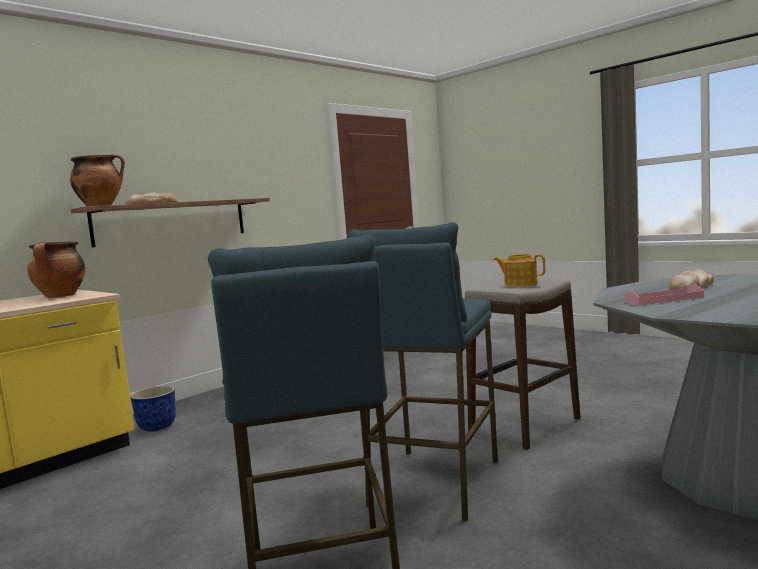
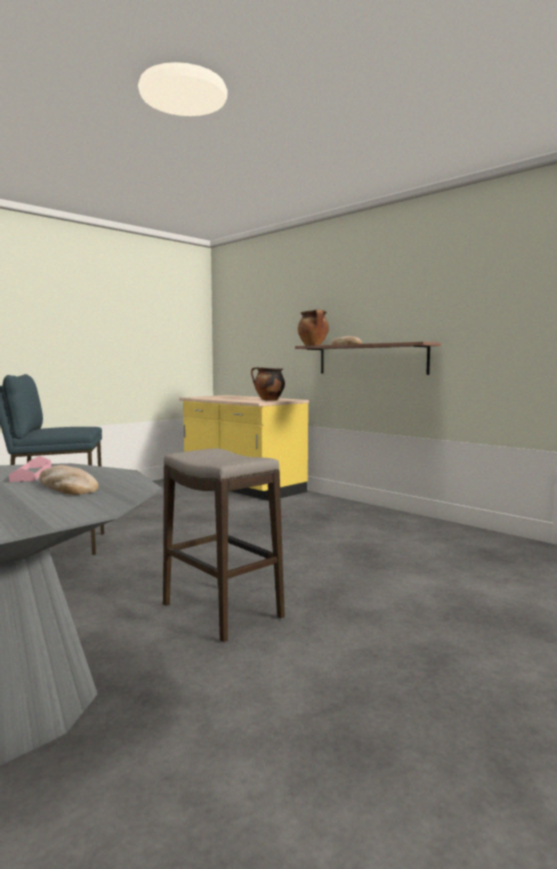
camera: 90 degrees right, 0 degrees up
planter [130,386,176,431] -> none
blue stool [347,222,498,521] -> none
teapot [493,254,545,287] -> none

